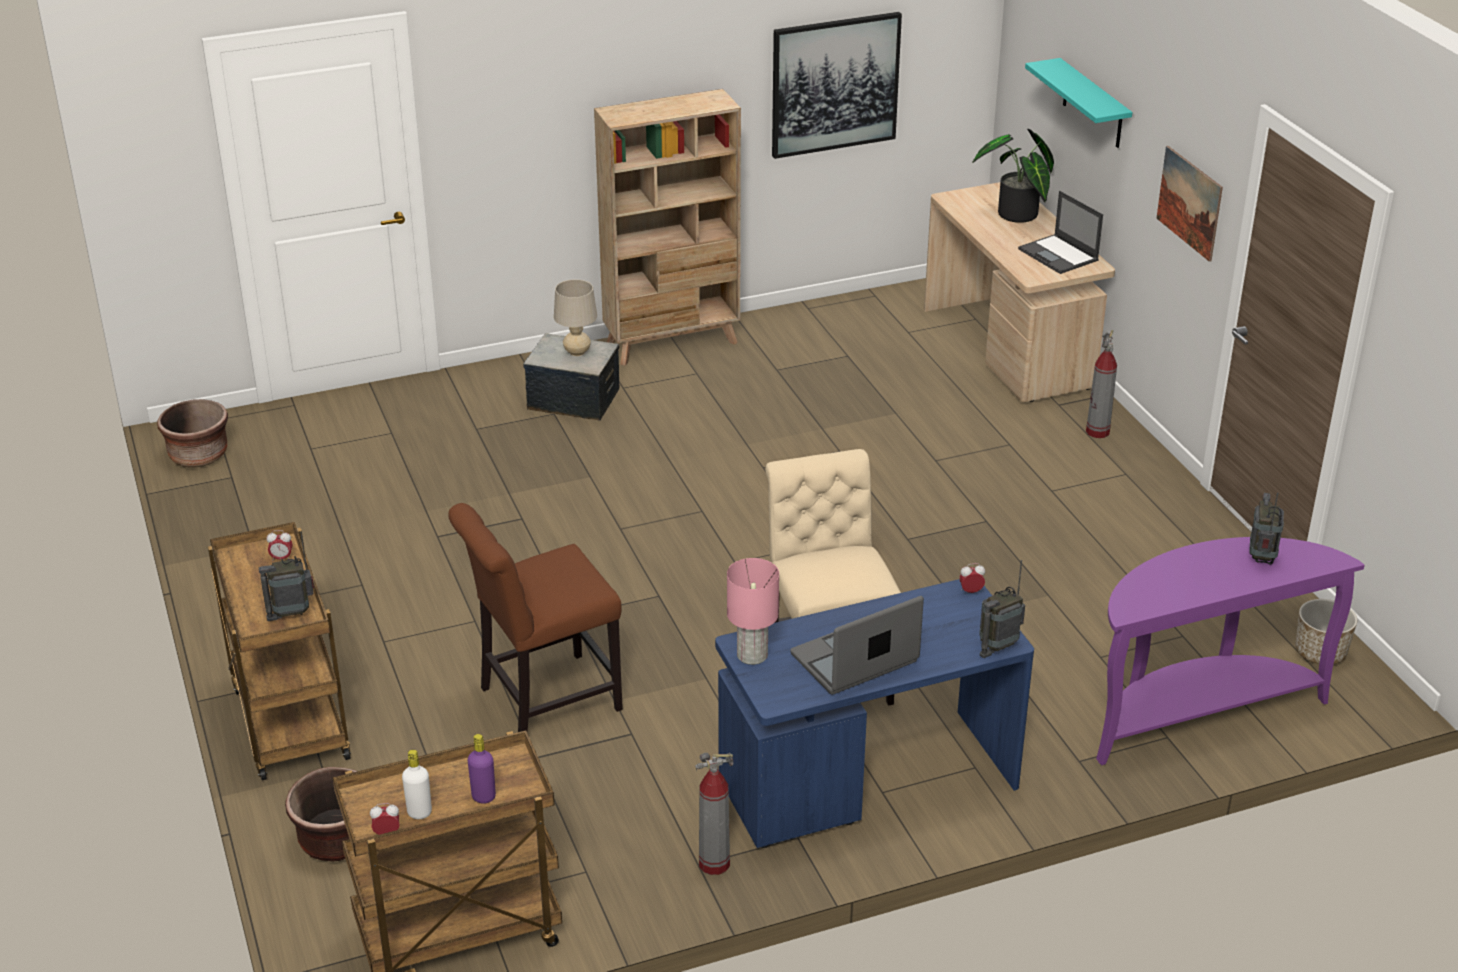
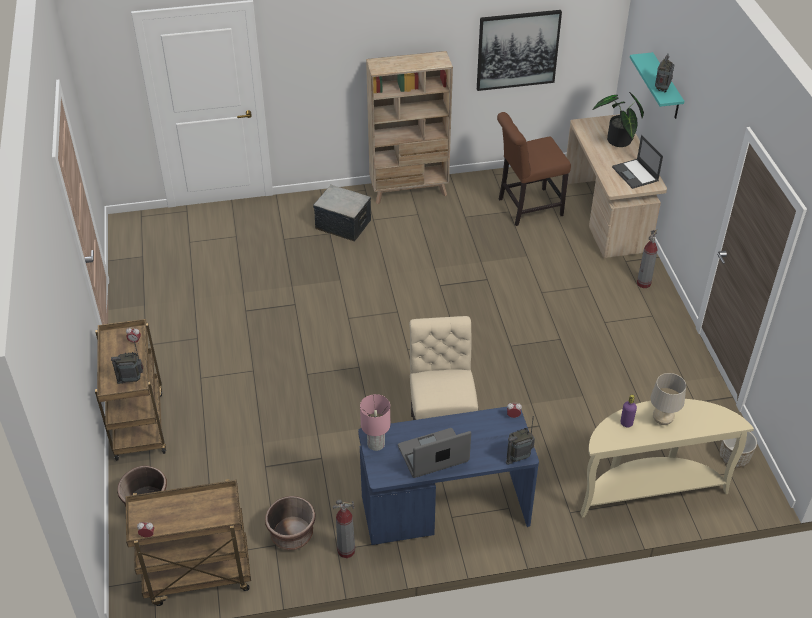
camera: 10 degrees right, 10 degrees up
brown planter [157,399,228,468] -> brown planter moved to [265,496,316,551]
white bottle [402,750,432,819] -> none
brown chair [448,503,623,732] -> brown chair moved to [497,112,571,226]
purple bottle [467,734,496,804] -> purple bottle moved to [620,395,637,427]
beige table lamp [554,279,597,356] -> beige table lamp moved to [650,373,686,425]
purple console table [1096,537,1365,765] -> beige console table [580,399,754,518]
picture [1156,146,1223,262] -> none
radio [1250,492,1284,564] -> radio moved to [655,53,674,92]

